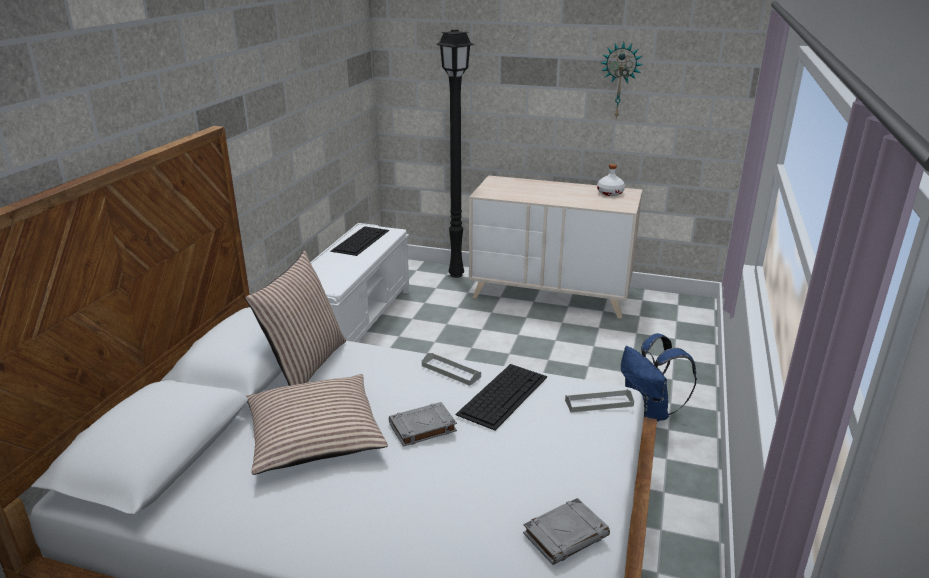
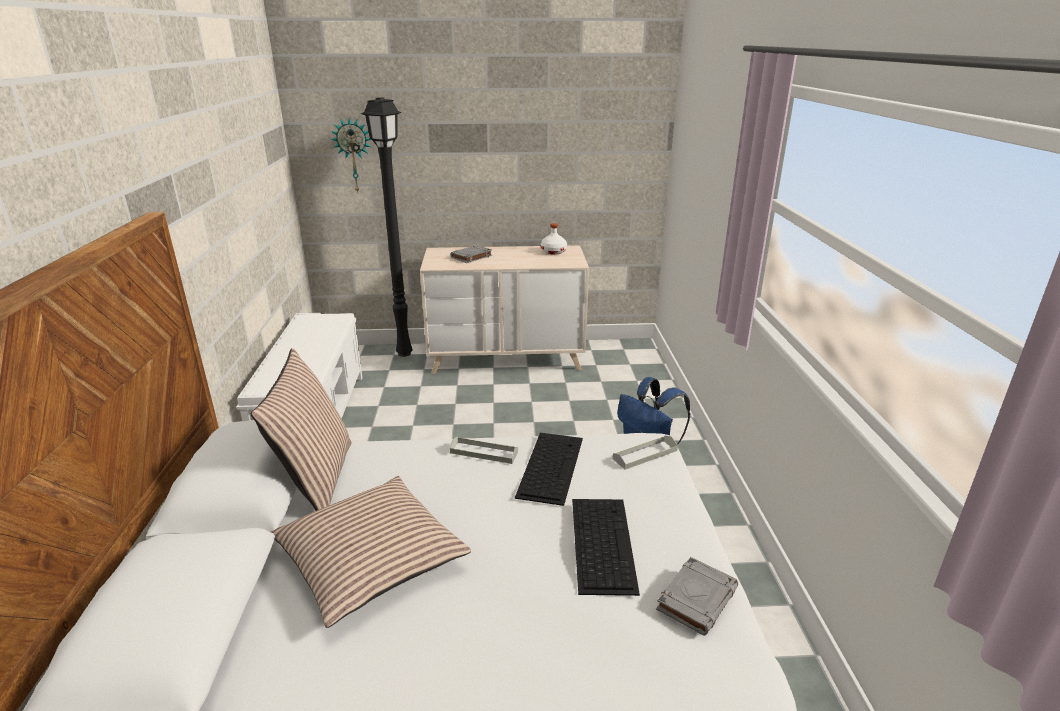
camera: 20 degrees left, 0 degrees up
keyboard [330,226,389,256] -> keyboard moved to [572,499,640,596]
grey book [389,402,457,447] -> grey book moved to [450,245,492,263]
wall clock [601,42,643,119] -> wall clock moved to [331,118,371,193]

